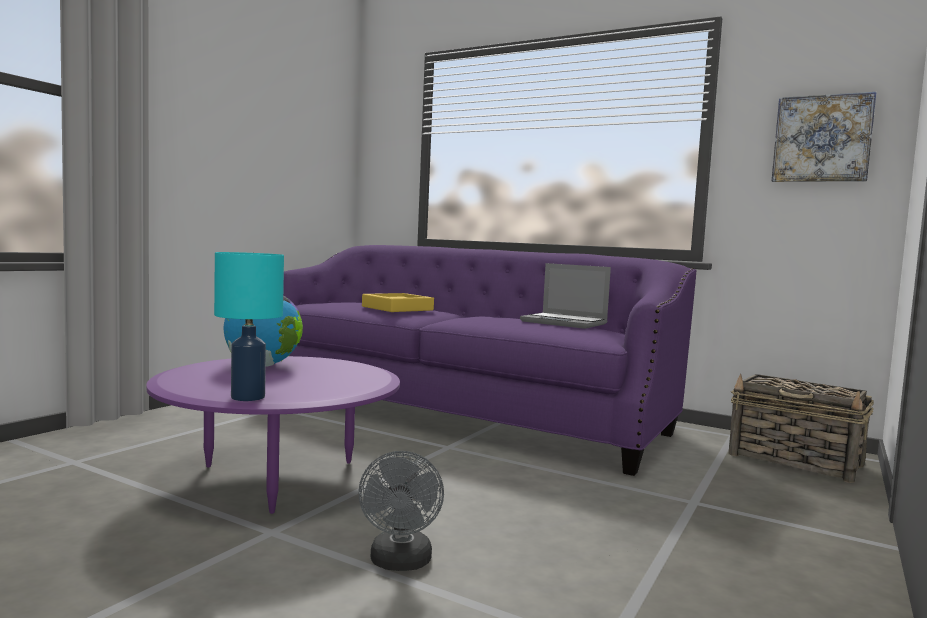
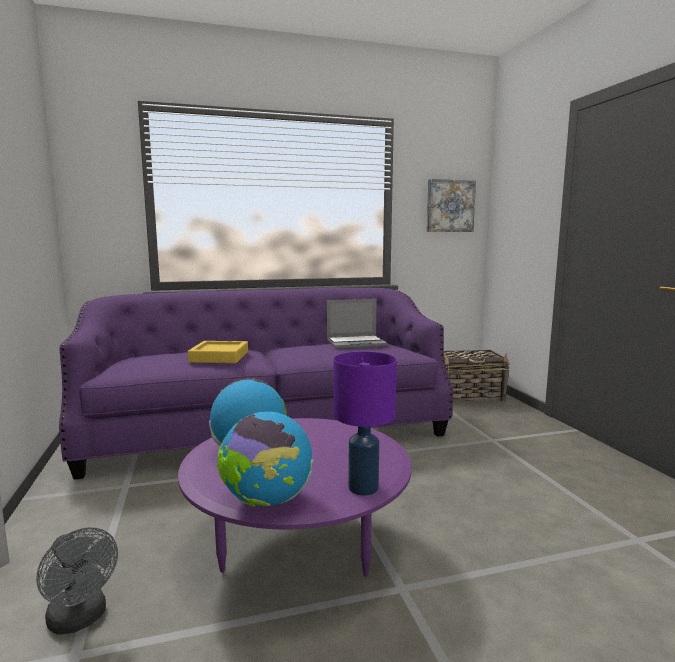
camera: 45 degrees left, 5 degrees up
turquoise table lamp [214,252,284,401] -> purple table lamp [333,352,397,496]
grey fan [358,451,444,571] -> grey fan moved to [36,527,118,635]
none -> globe [217,411,313,507]

